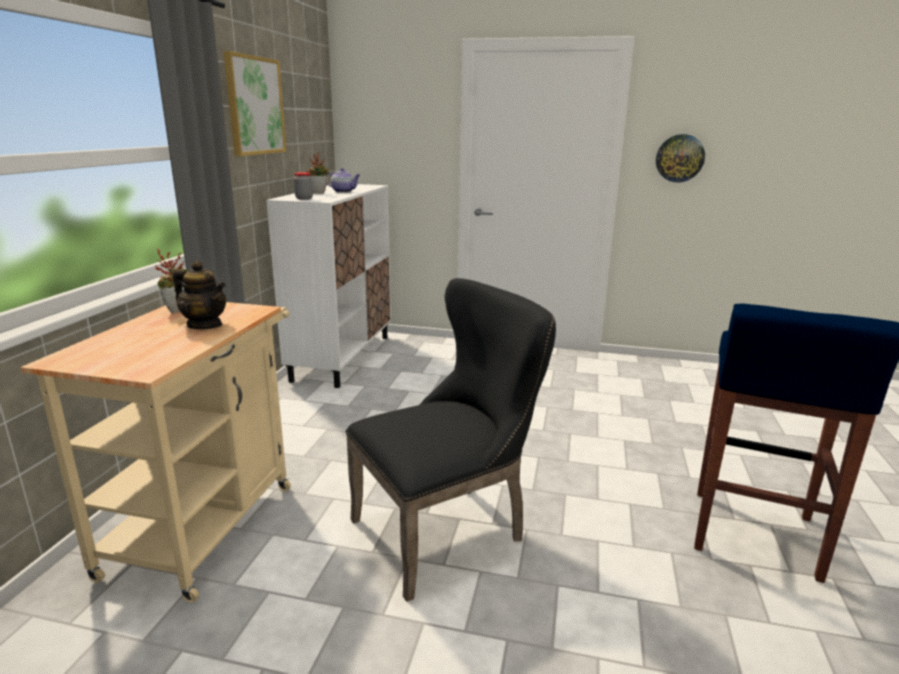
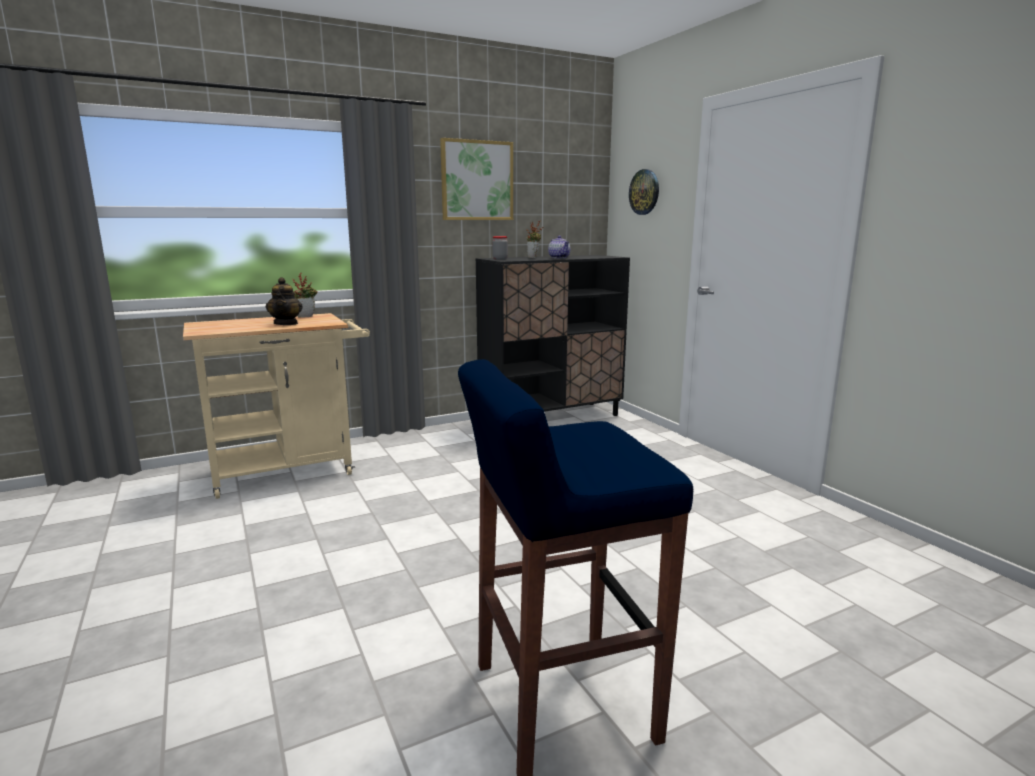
camera: 50 degrees right, 5 degrees down
white cabinet [266,184,391,388] -> black cabinet [476,255,630,416]
black chair [345,278,556,602] -> none
wall clock [656,134,705,182] -> wall clock moved to [629,169,659,215]

